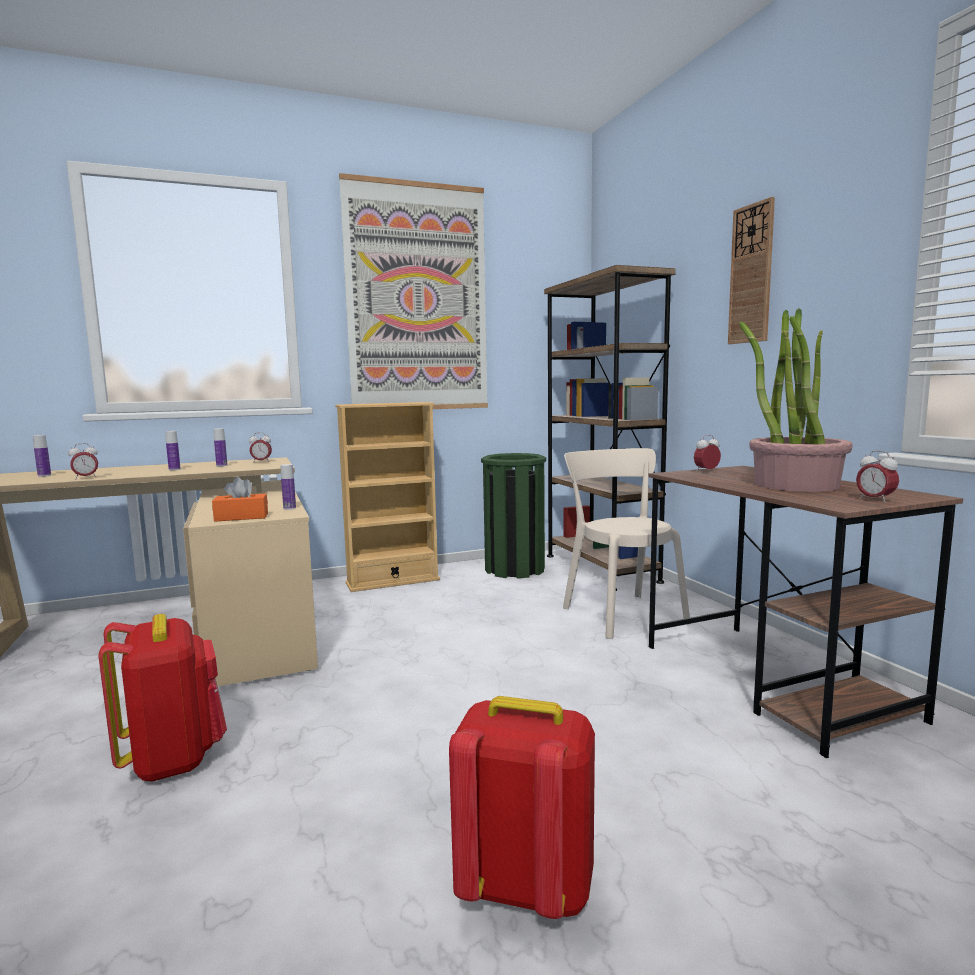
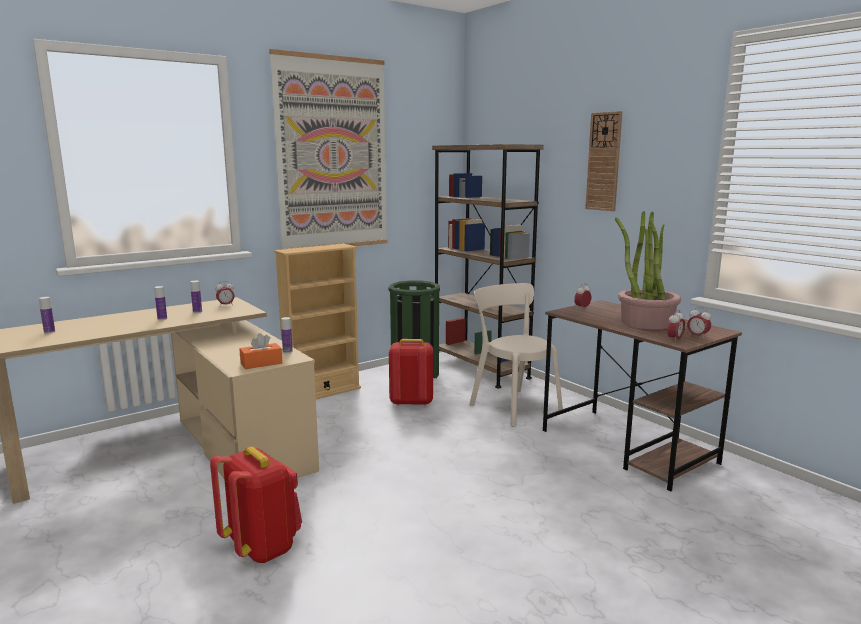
camera: 15 degrees left, 5 degrees up
alarm clock [68,443,98,478] -> alarm clock moved to [667,310,685,341]
red backpack [449,696,595,919] -> red backpack moved to [389,339,433,406]

